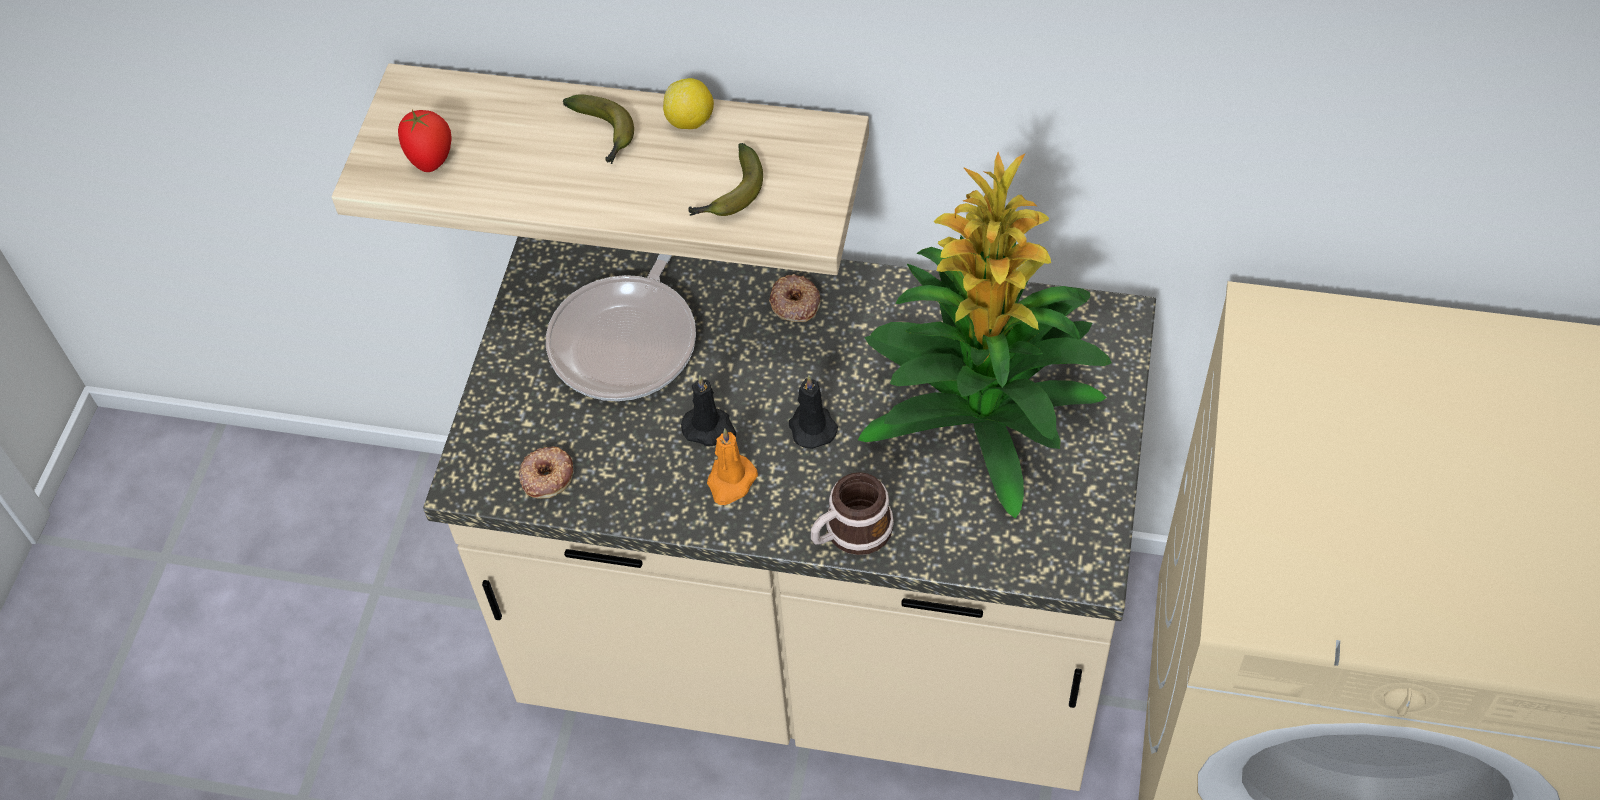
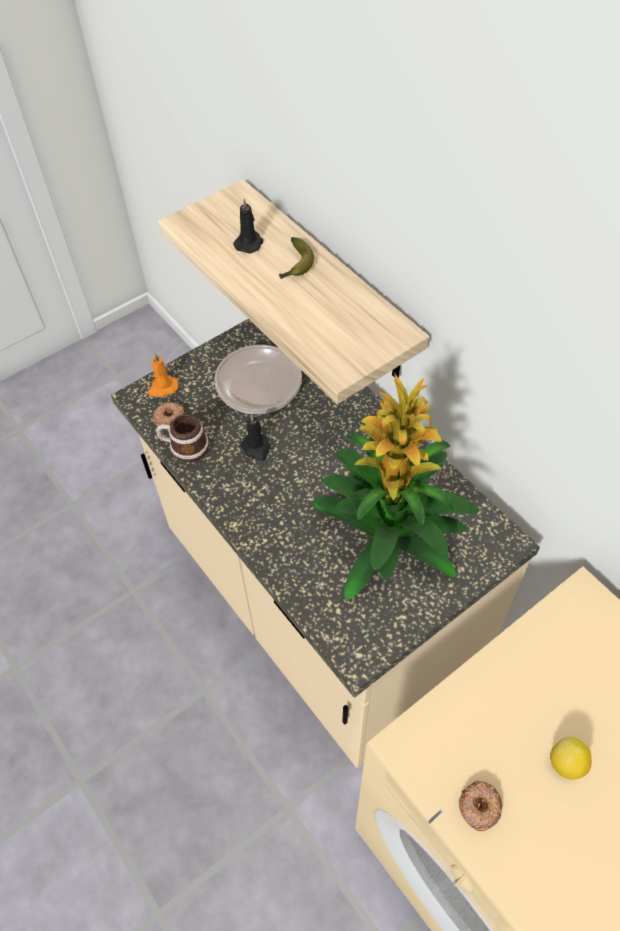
camera: 40 degrees right, 0 degrees up
tomato [398,110,451,172] -> none
lemon [663,78,714,129] -> lemon moved to [550,737,591,780]
banana [688,143,763,216] -> none
orange candle [707,428,758,505] -> orange candle moved to [148,353,179,397]
donut [769,274,821,322] -> donut moved to [459,781,502,831]
black candle [789,375,838,449] -> black candle moved to [234,198,263,254]
mug [811,472,894,555] -> mug moved to [156,414,209,462]

